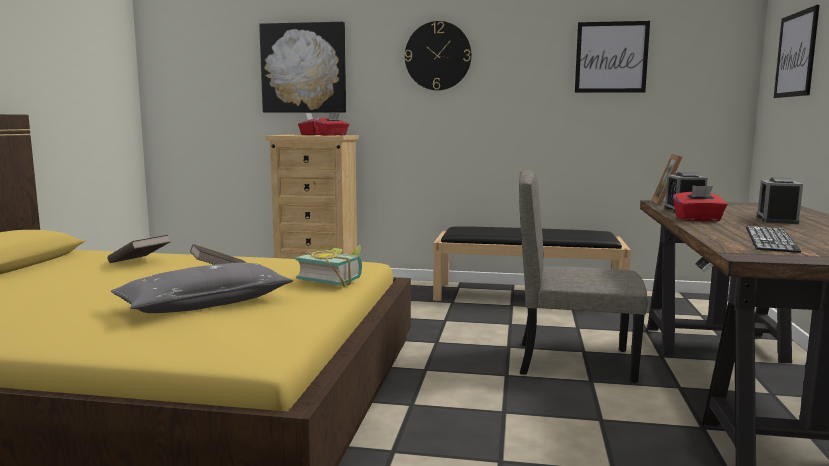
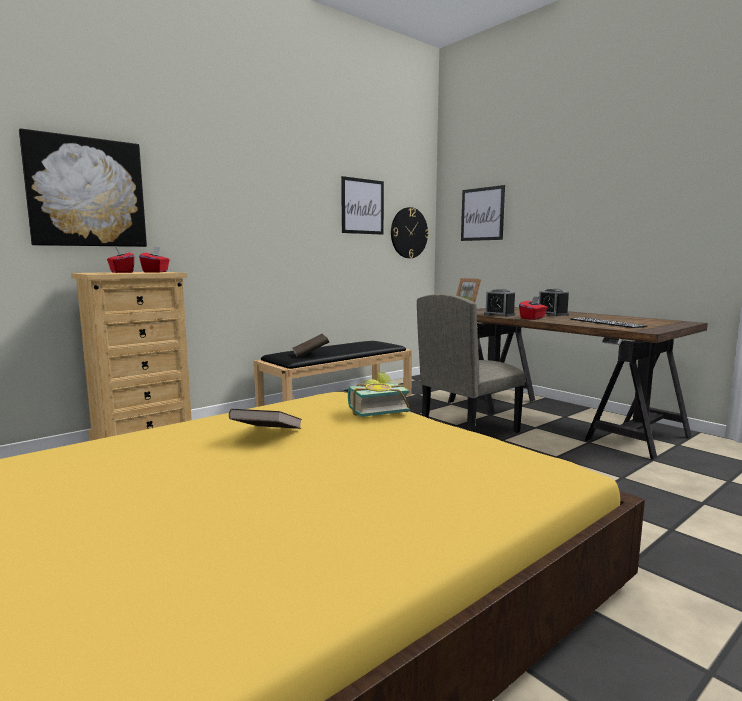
camera: 50 degrees left, 0 degrees up
brown book [108,235,170,263] -> brown book moved to [292,334,329,358]
grey pillow [111,263,293,313] -> none
wall clock [405,21,471,90] -> wall clock moved to [391,207,429,258]

